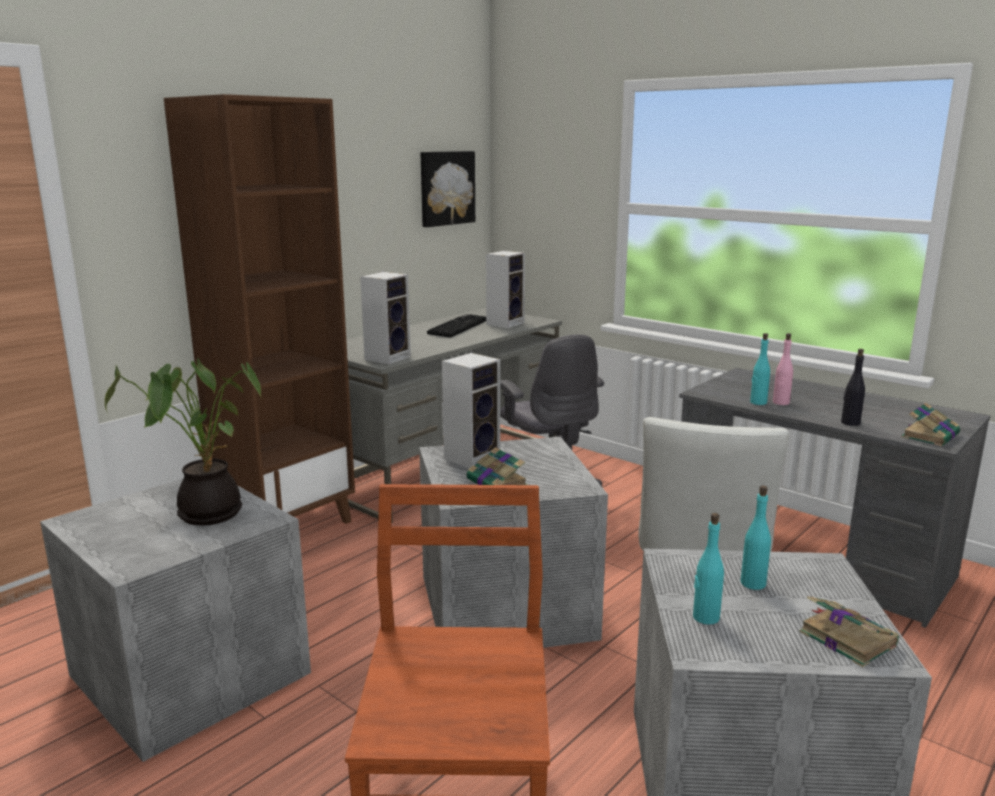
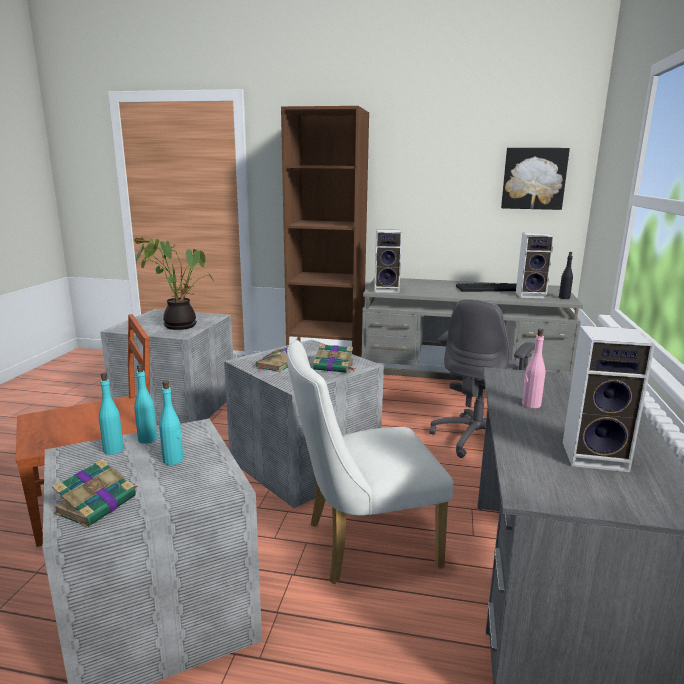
camera: 60 degrees right, 0 degrees up
speaker [442,353,500,468] -> speaker moved to [563,325,655,472]
turquoise bottle [750,333,770,405] -> turquoise bottle moved to [134,364,157,444]
black bottle [841,349,865,426] -> black bottle moved to [559,252,573,299]
book [901,402,960,446] -> book moved to [313,344,355,373]

